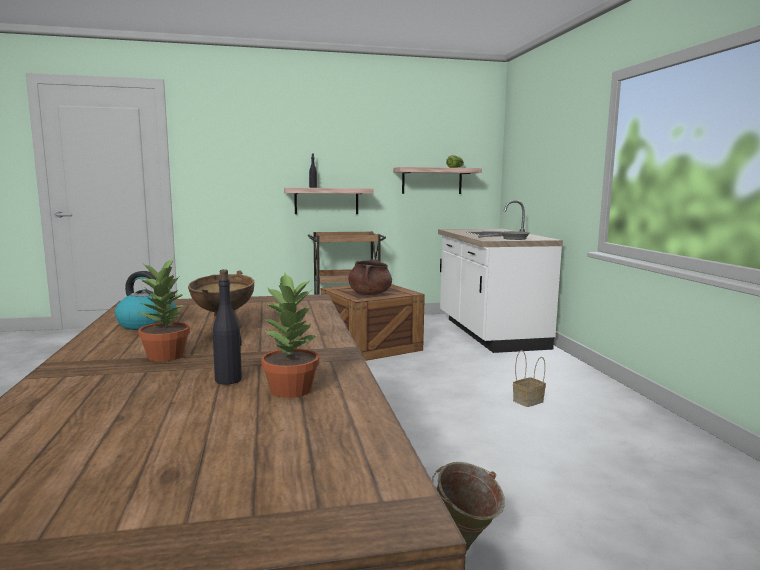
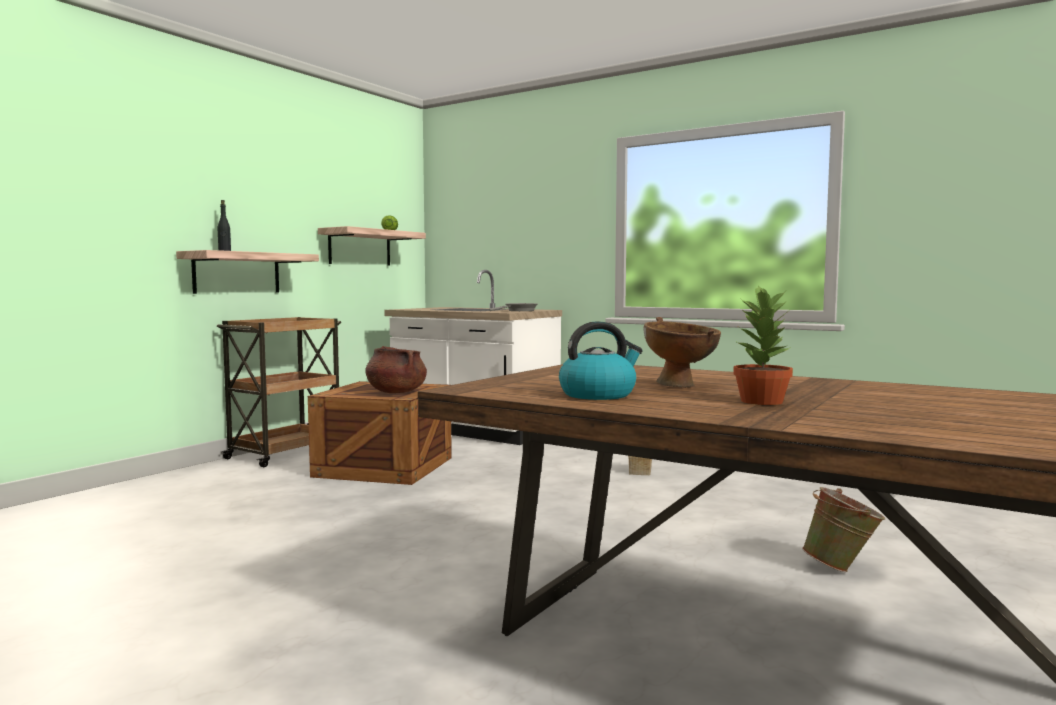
camera: 45 degrees left, 5 degrees down
black bottle [213,269,242,385] -> none
potted plant [261,273,319,398] -> none

